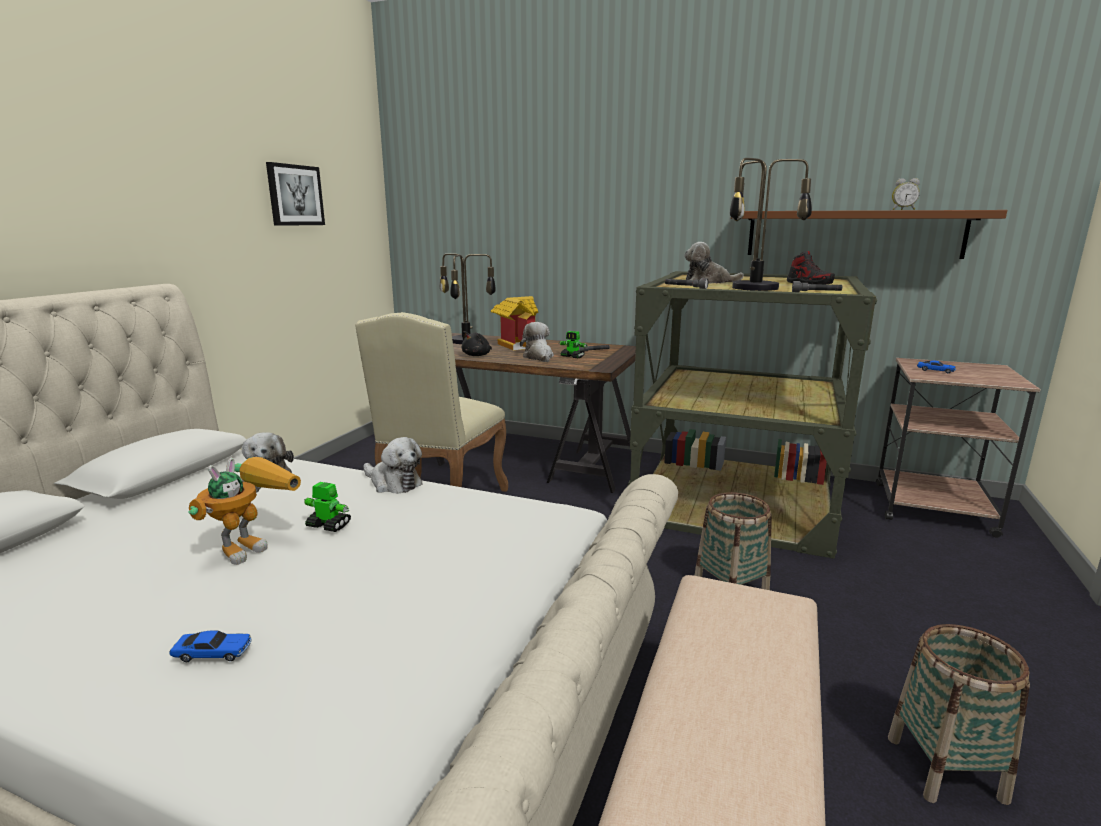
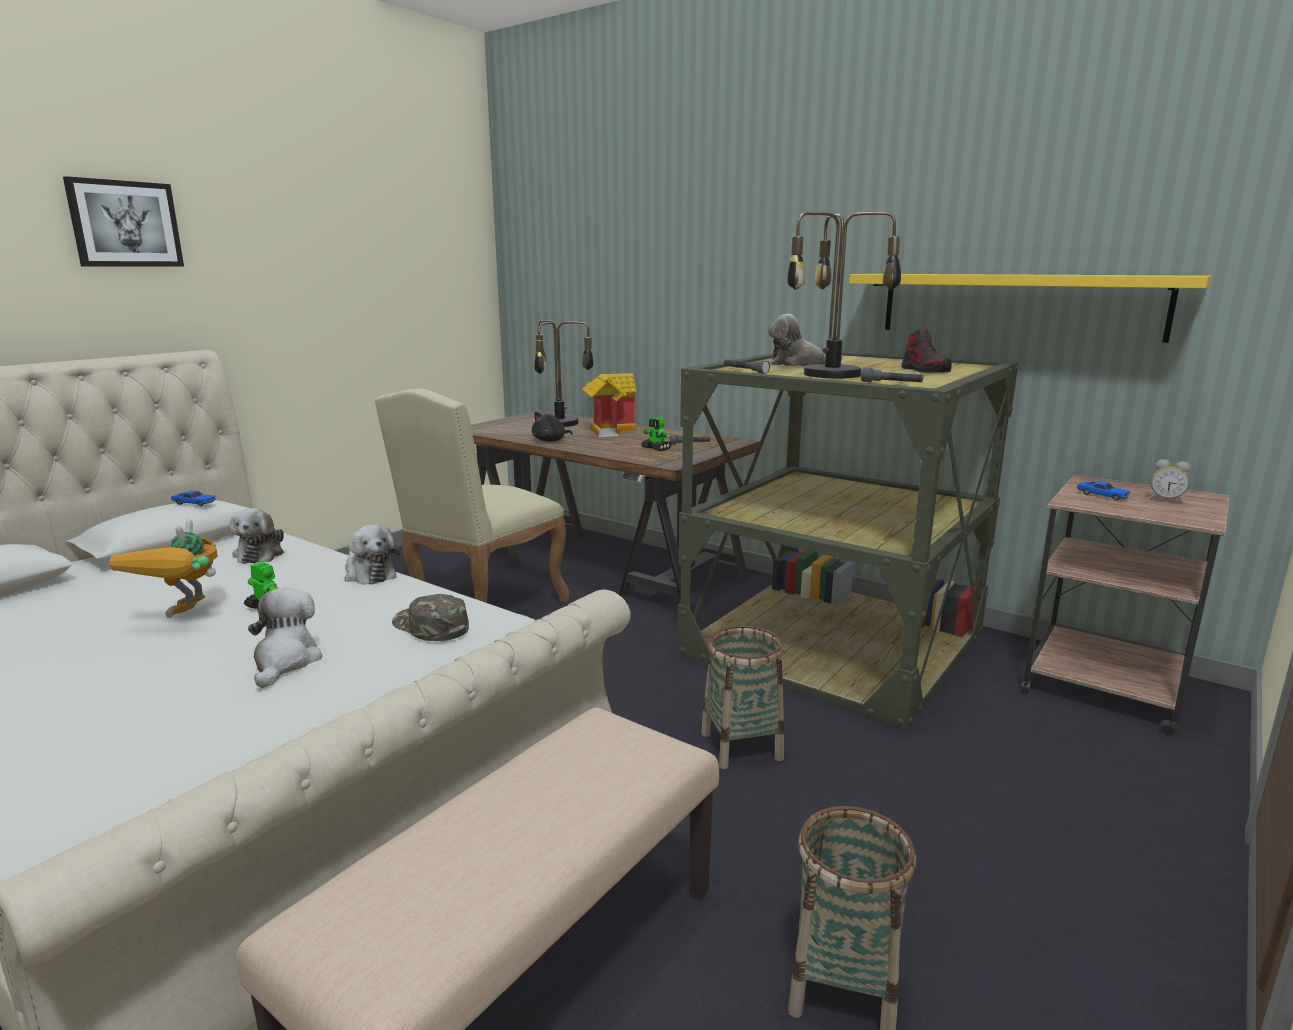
camera: 15 degrees right, 0 degrees up
toy car [169,630,252,662] -> toy car moved to [171,491,216,506]
toy robot [189,457,301,565] -> toy robot turned 135 degrees clockwise [109,519,218,618]
picture [266,162,325,226] -> picture moved to [63,176,184,267]
plush toy [520,322,554,362] -> plush toy moved to [248,588,322,688]
brown shelf [731,210,1007,259] -> yellow shelf [849,274,1211,343]
alarm clock [892,178,920,210] -> alarm clock moved to [1150,459,1191,504]
none -> green cap [392,594,469,641]

